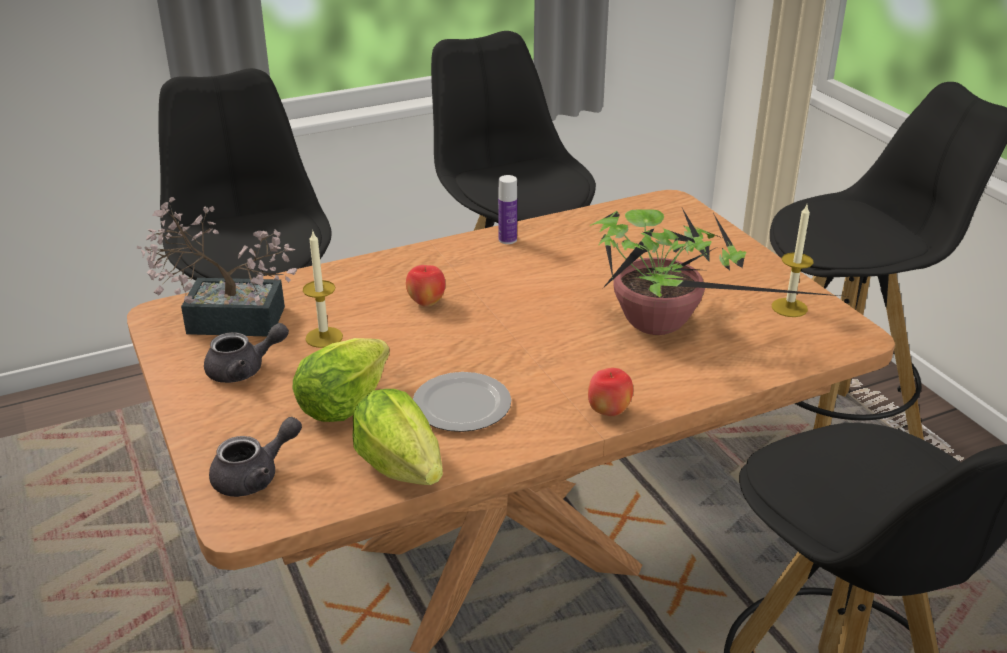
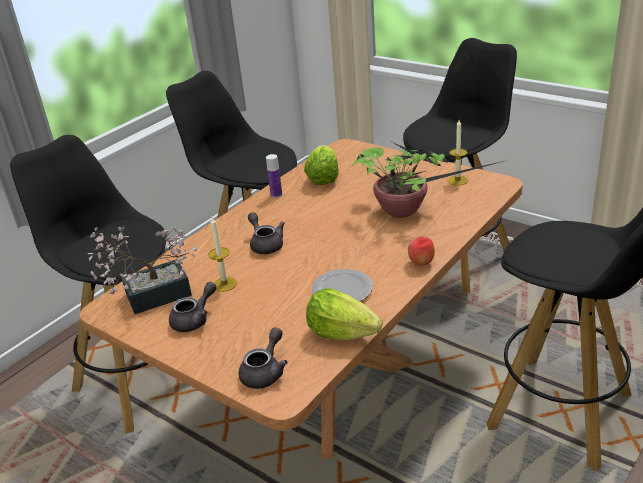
camera: 25 degrees left, 0 degrees up
lettuce [292,338,390,422] -> lettuce moved to [304,145,339,185]
apple [406,265,445,307] -> grey teapot [248,212,285,254]

